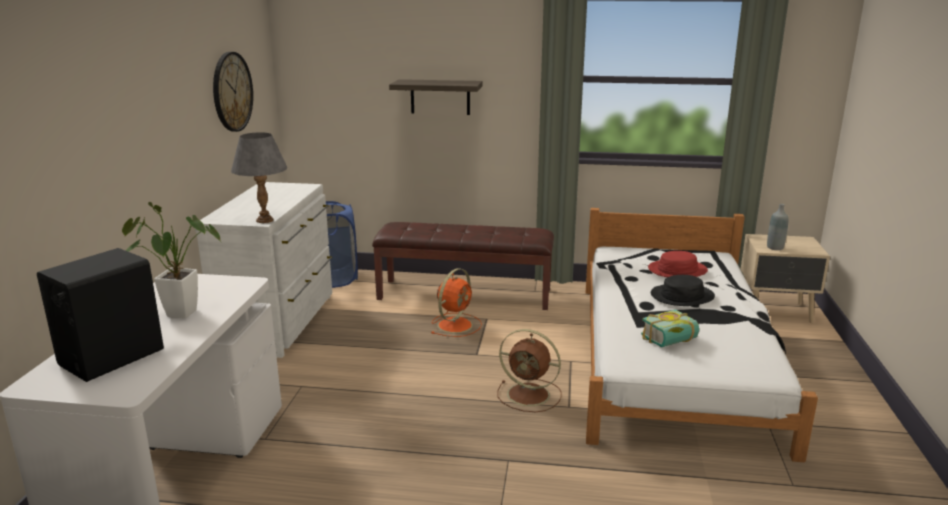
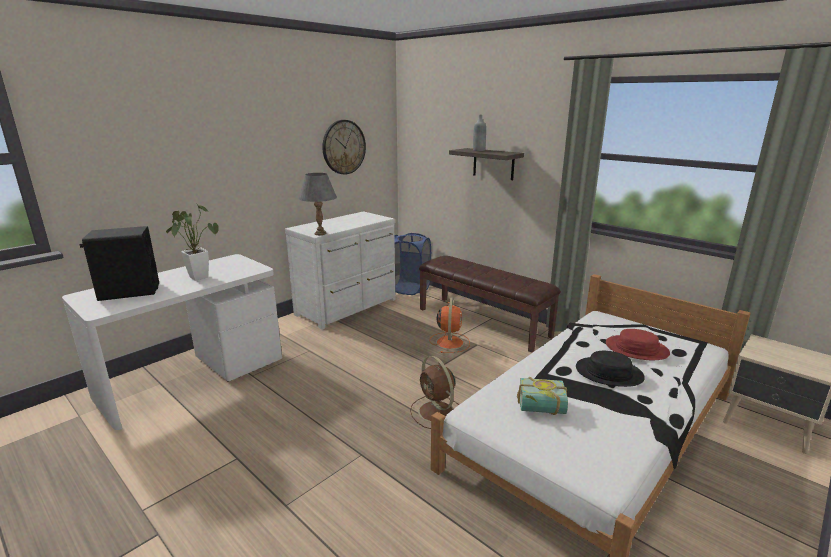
camera: 35 degrees right, 0 degrees up
orange fan [431,268,482,337] -> orange fan turned 60 degrees counterclockwise [430,298,470,353]
grey bottle [767,204,789,250] -> grey bottle moved to [473,115,486,151]

